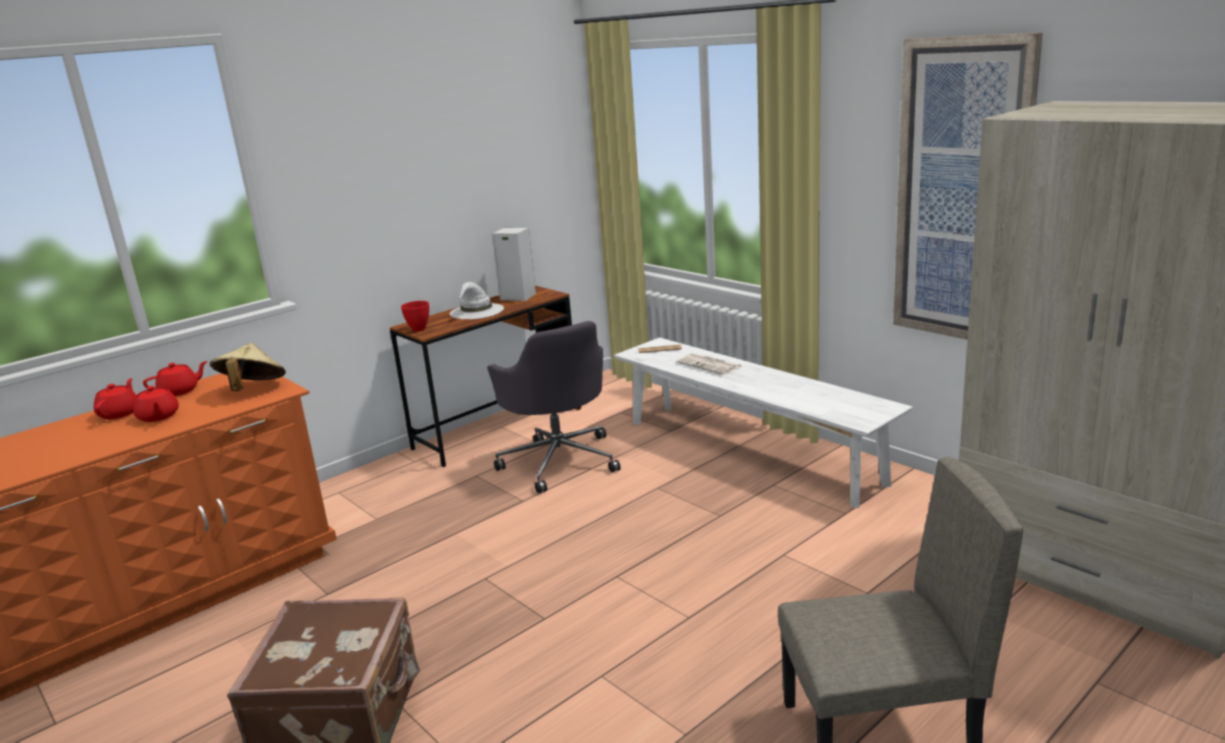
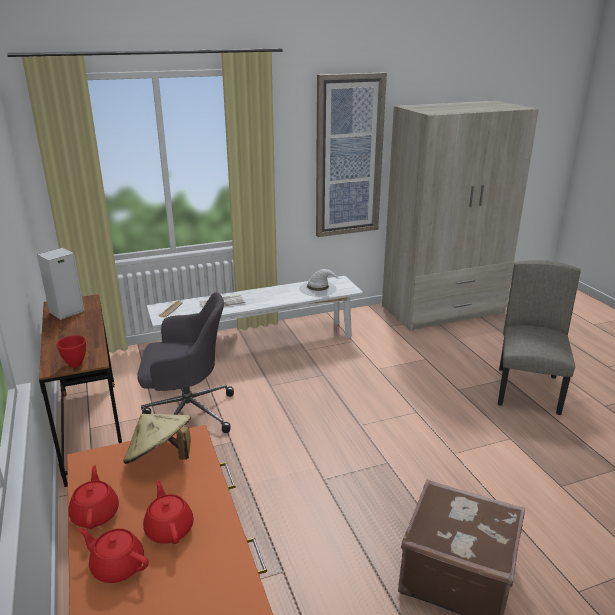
camera: 70 degrees left, 5 degrees up
red teapot [133,386,179,422] -> red teapot turned 105 degrees counterclockwise [143,480,194,544]
white hat [450,282,504,319] -> white hat moved to [299,269,342,296]

